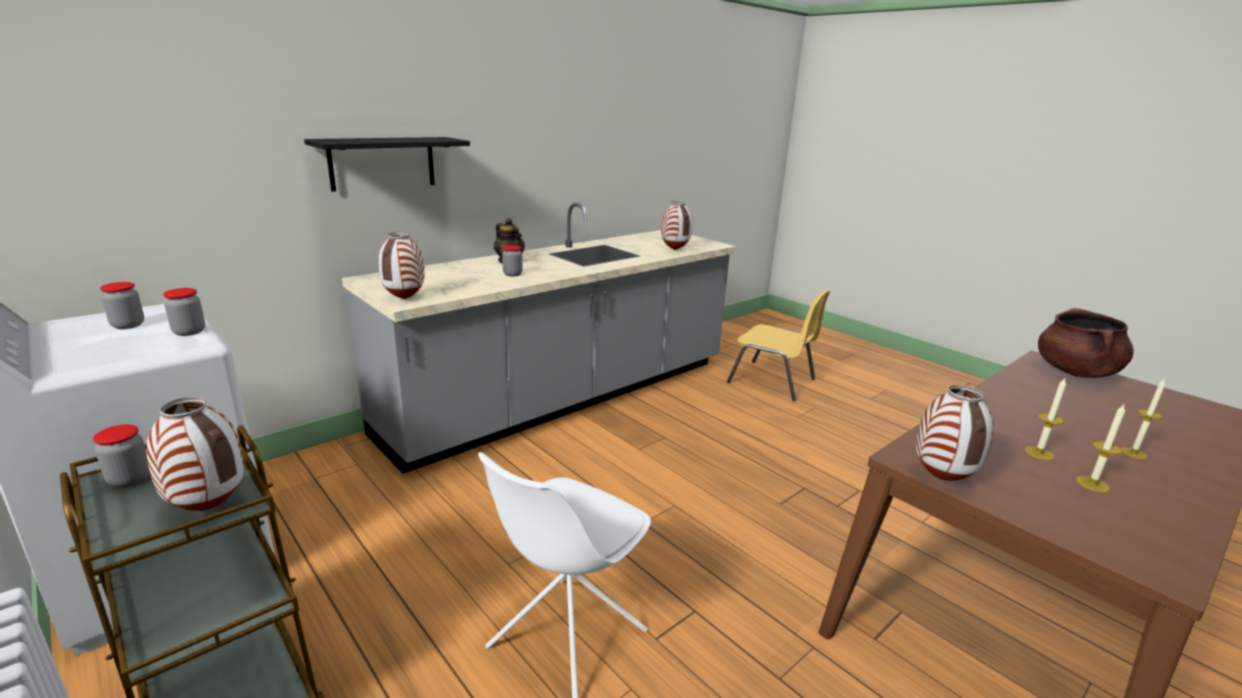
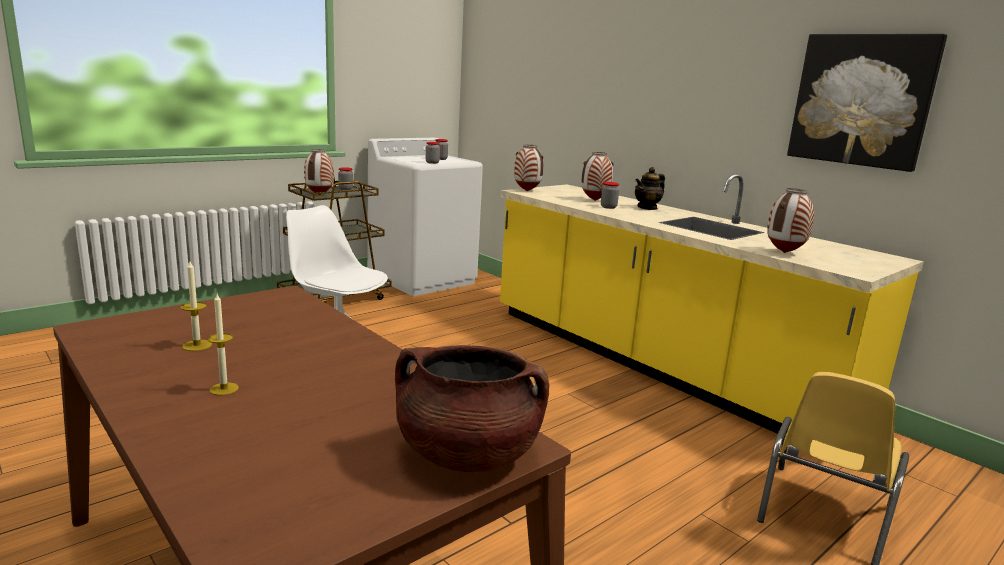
camera: 90 degrees right, 5 degrees down
black shelf [304,137,470,192] -> none
grey counter [342,203,736,474] -> yellow counter [500,174,924,434]
vase [916,385,994,481] -> vase moved to [581,152,614,201]
candle [1024,378,1066,460] -> none
none -> picture [787,34,947,172]

